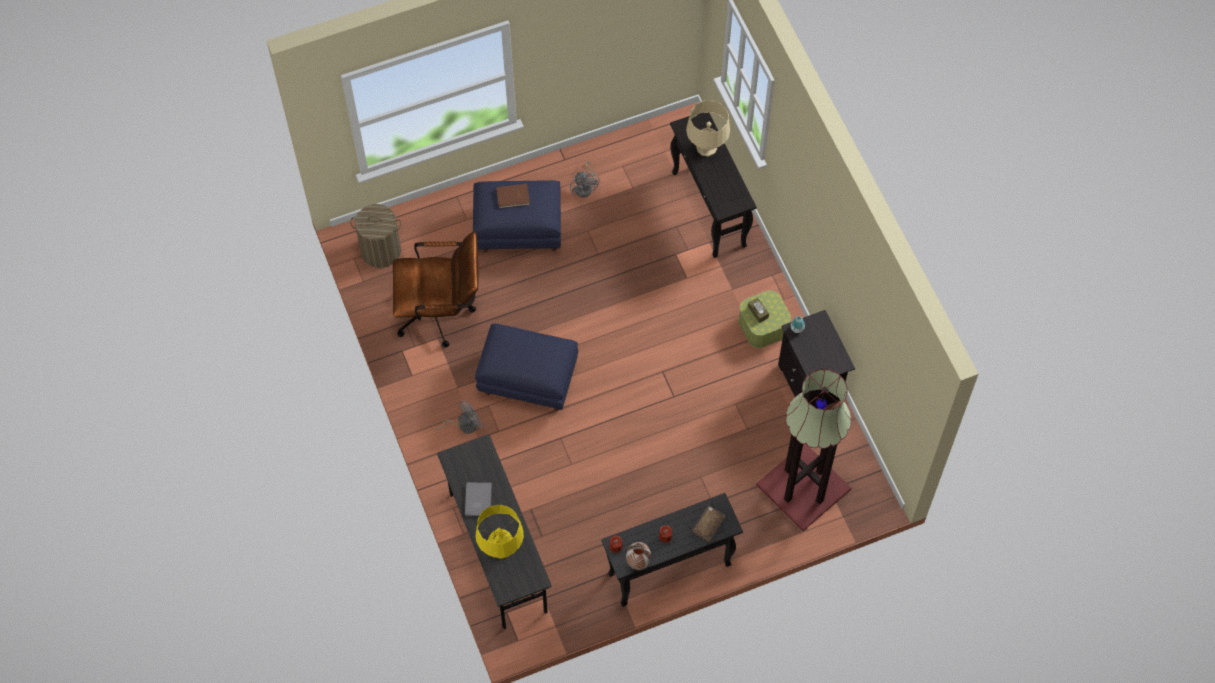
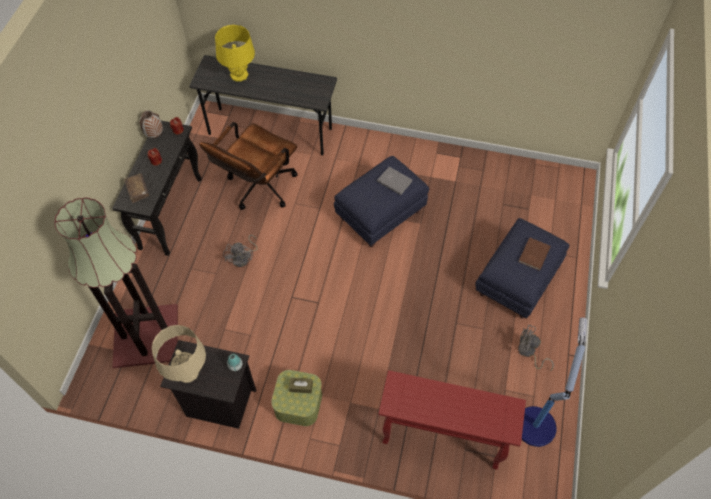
camera: 125 degrees right, 5 degrees down
laundry basket [350,204,401,268] -> none
brown office chair [393,231,478,347] -> brown office chair moved to [199,122,297,210]
grey fan [435,400,484,434] -> grey fan moved to [223,235,258,267]
grey book [465,482,492,516] -> grey book moved to [377,167,412,195]
black console table [670,113,756,258] -> red console table [378,370,526,469]
beige table lamp [686,100,730,157] -> beige table lamp moved to [152,325,206,383]
none -> floor lamp [522,318,587,447]

